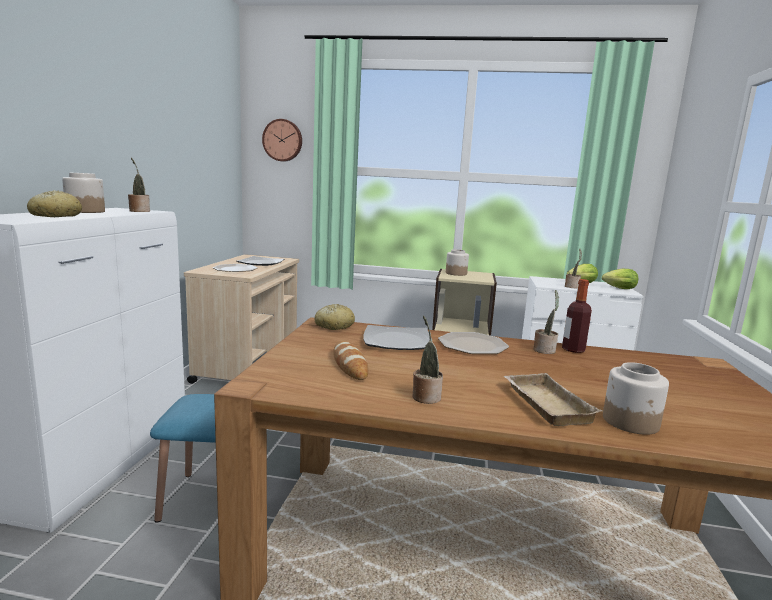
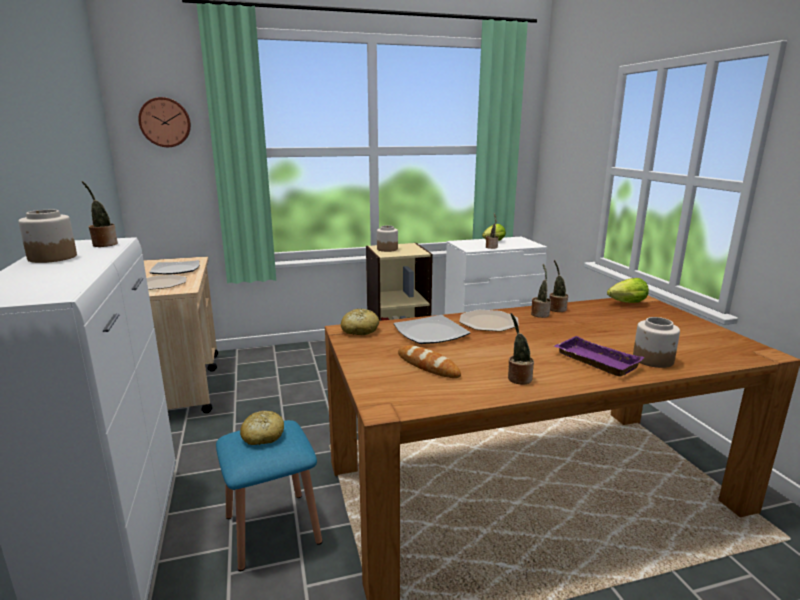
camera: 25 degrees left, 5 degrees up
bread [27,190,82,217] -> bread moved to [240,411,284,445]
beige tray [503,373,602,426] -> purple tray [554,336,645,377]
bottle [562,279,592,353] -> potted plant [550,260,568,312]
lettuce [602,269,639,289] -> lettuce moved to [607,278,649,303]

